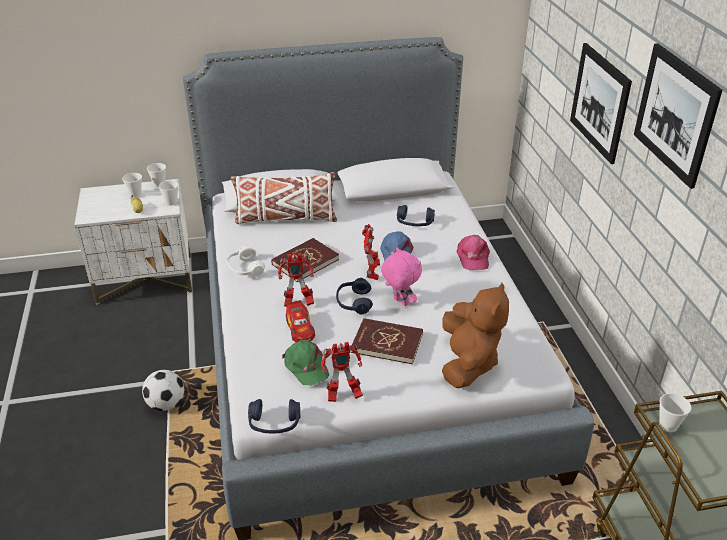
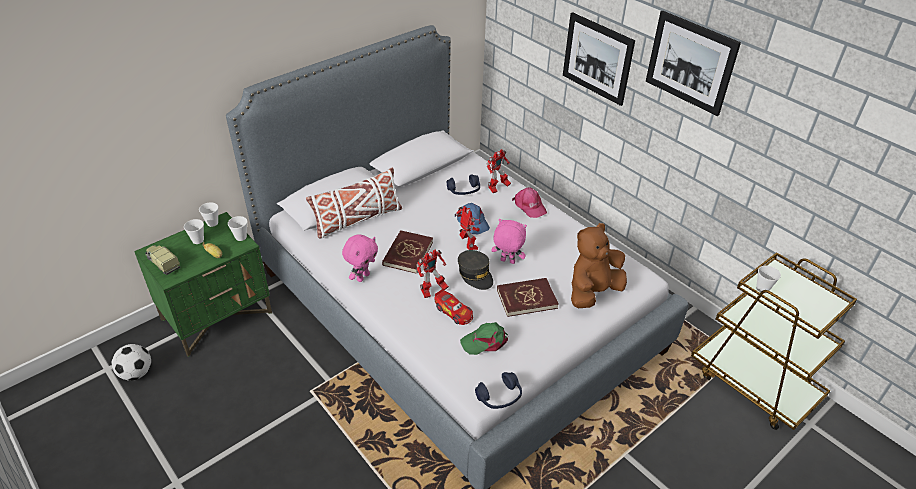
camera: 30 degrees left, 5 degrees up
white nightstand [74,179,192,304] -> green nightstand [134,212,272,357]
football [142,370,184,411] -> football moved to [112,344,151,381]
white headphones [227,245,265,277] -> pink plush toy [342,235,378,282]
green cap [282,340,329,386] -> green cap turned 135 degrees clockwise [460,322,508,355]
toy robot [321,342,363,402] -> toy robot moved to [487,149,511,193]
blue headphones [336,278,373,315] -> grey cap [458,250,493,290]
brown plush toy [442,283,509,388] -> brown plush toy turned 105 degrees counterclockwise [571,223,627,308]
none -> toy truck [145,245,181,275]

